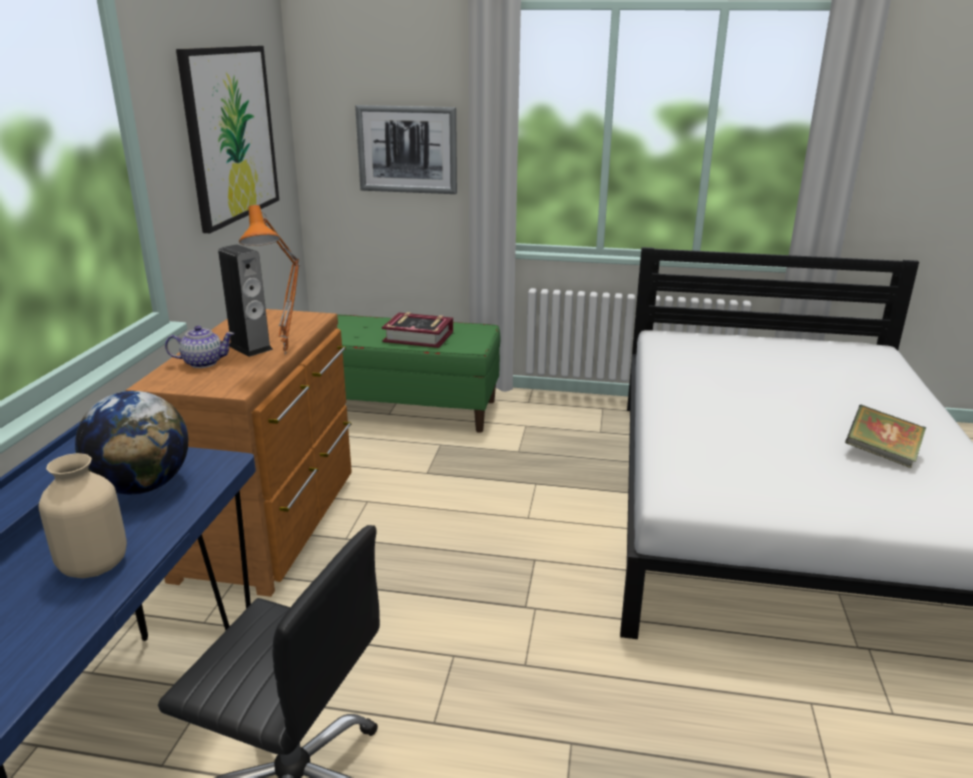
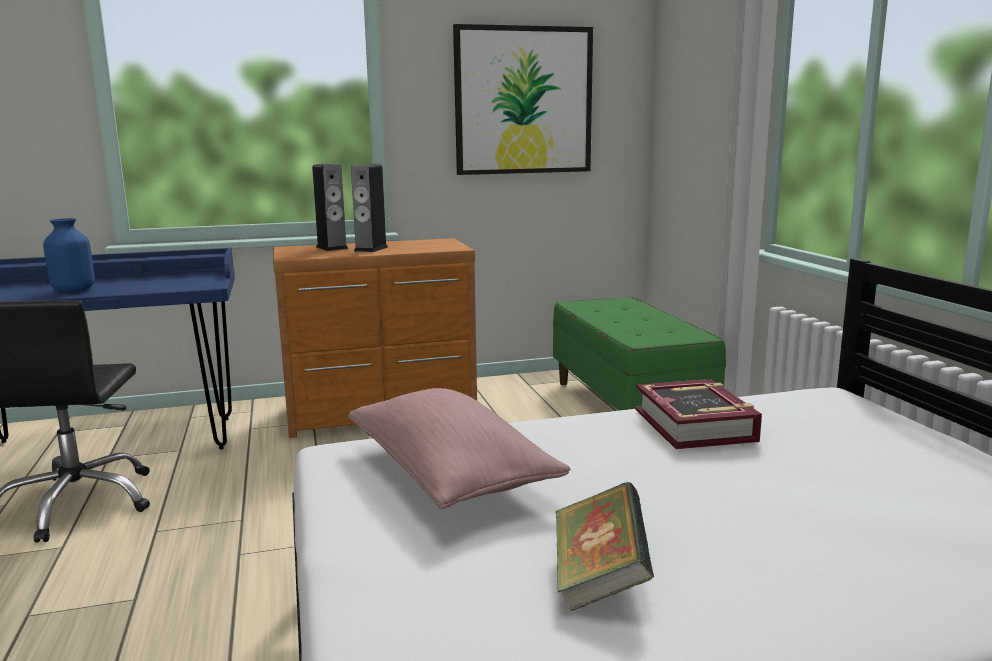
camera: 65 degrees right, 10 degrees down
beige vase [39,453,127,578] -> blue vase [43,218,95,293]
globe [75,391,188,494] -> none
teapot [165,326,234,368] -> speaker [312,164,348,251]
orange table lamp [239,205,300,355] -> none
picture [355,105,457,194] -> none
book [382,312,453,348] -> book moved to [635,379,762,449]
none -> pink pillow [348,388,570,509]

